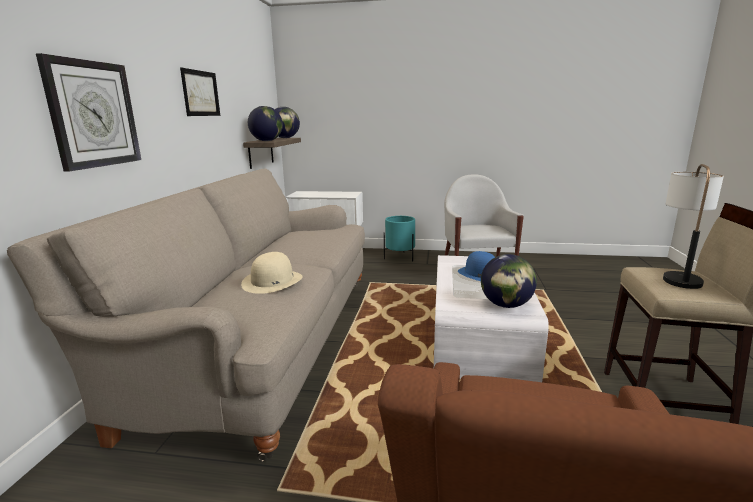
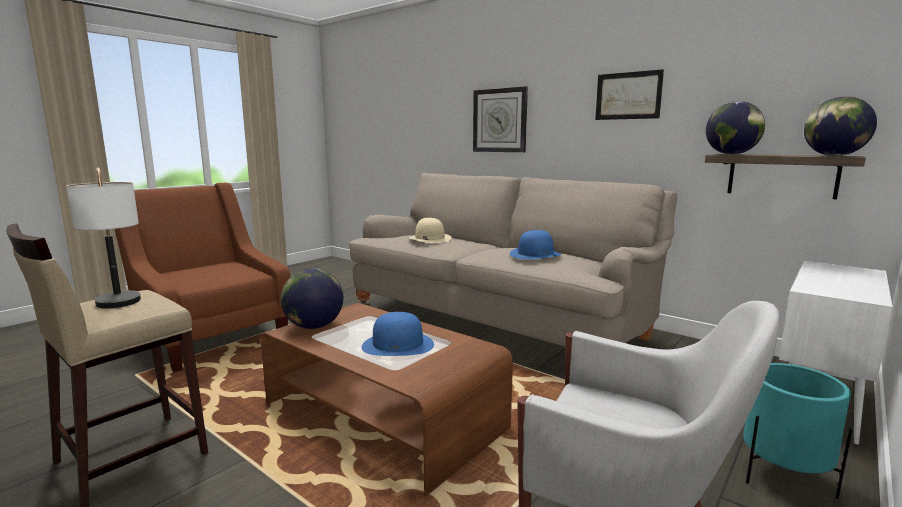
camera: 120 degrees right, 5 degrees down
white coffee table [434,255,549,382] -> brown coffee table [261,303,513,496]
none -> blue hat [510,230,562,260]

